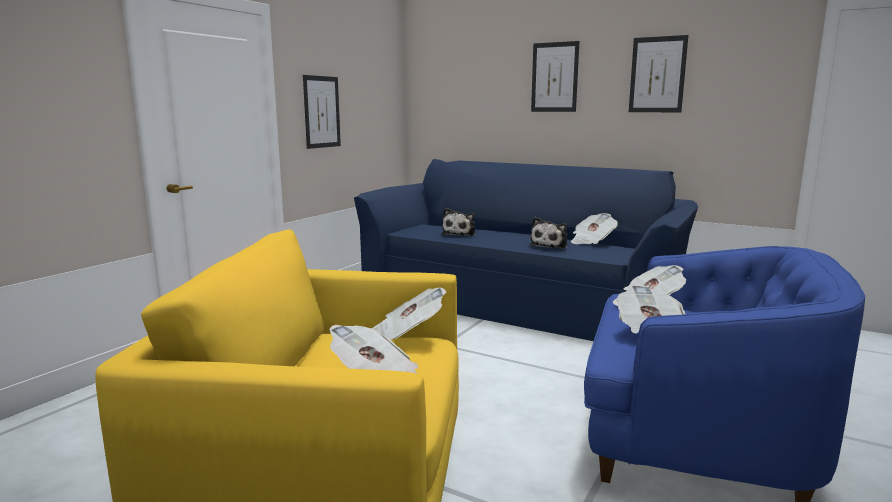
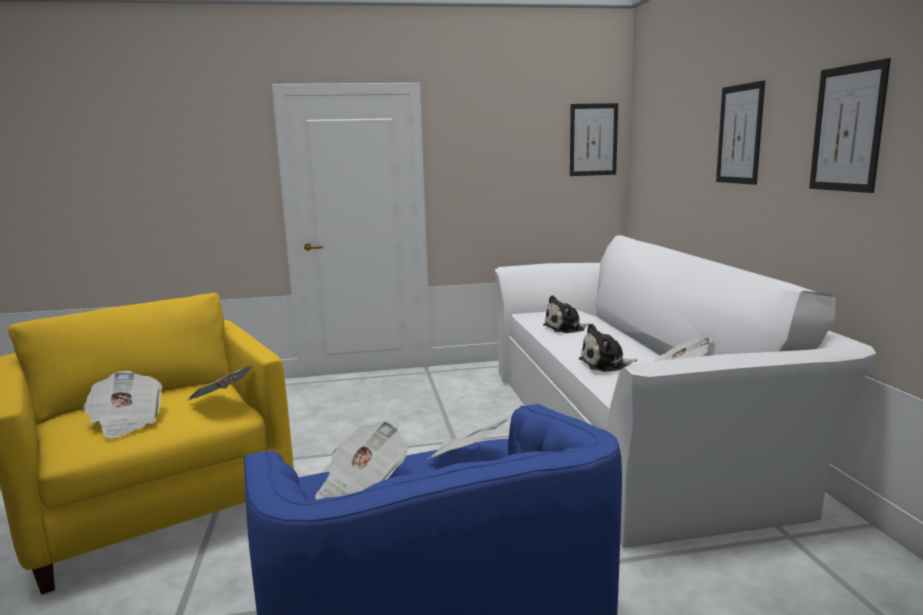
camera: 50 degrees right, 0 degrees up
picture [303,75,341,149] -> picture moved to [570,103,618,176]
blue sofa [354,159,698,341] -> white sofa [494,235,876,548]

